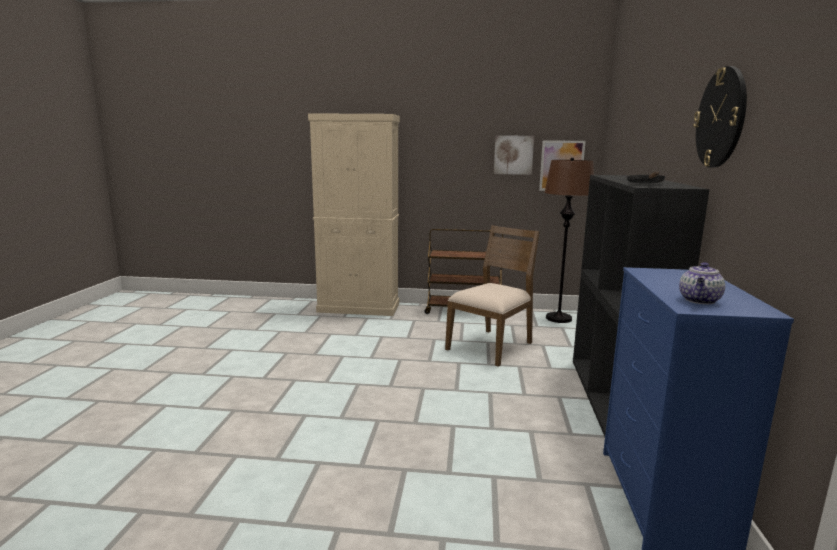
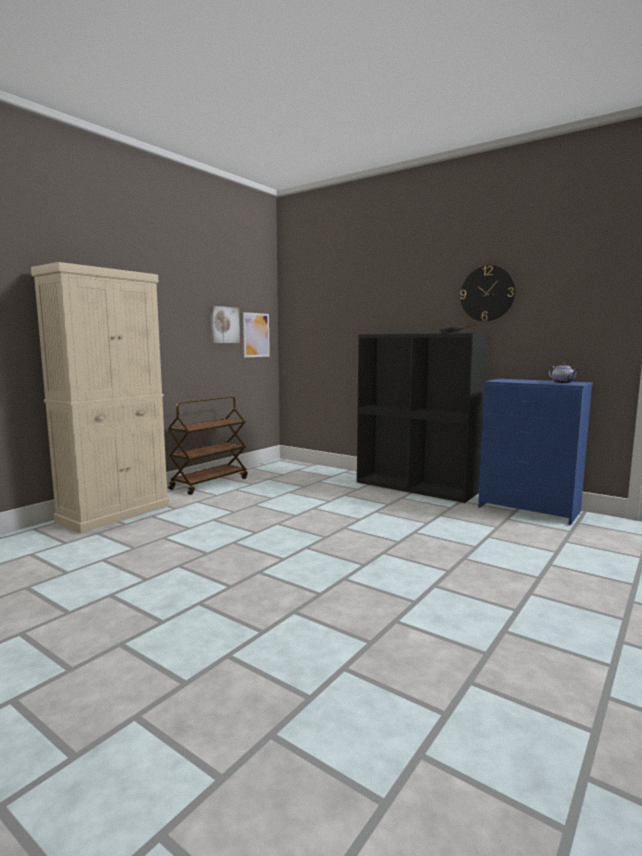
camera: 60 degrees left, 5 degrees down
brown chair [445,225,540,367] -> none
brown floor lamp [545,157,594,323] -> none

